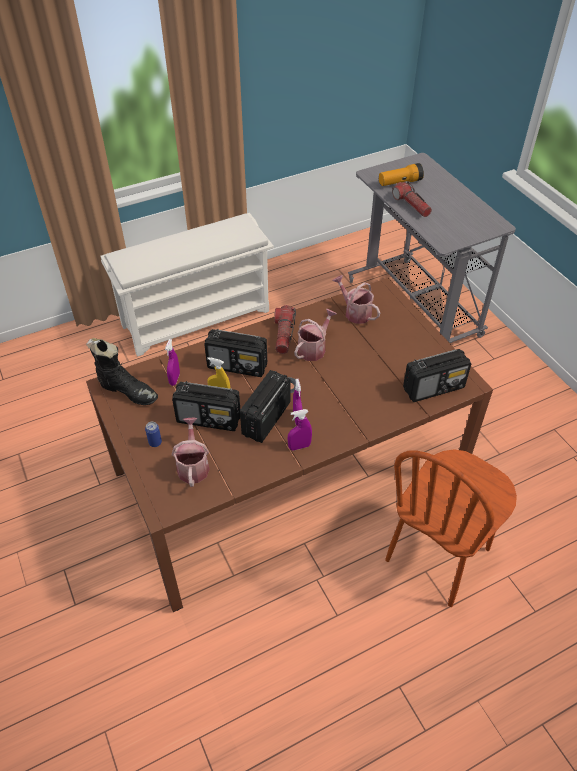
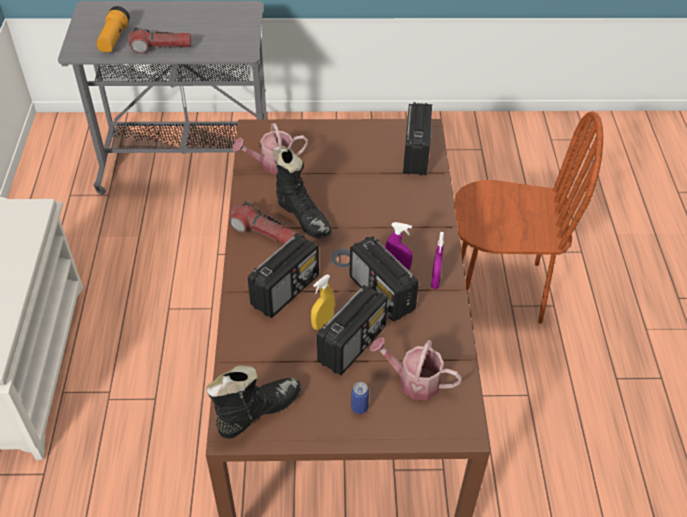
camera: 65 degrees left, 0 degrees up
purple spray bottle [165,339,180,386] -> none
watering can [294,309,337,361] -> black boot [273,145,332,238]
brown chair [385,449,517,607] -> brown chair turned 60 degrees counterclockwise [454,111,603,324]

